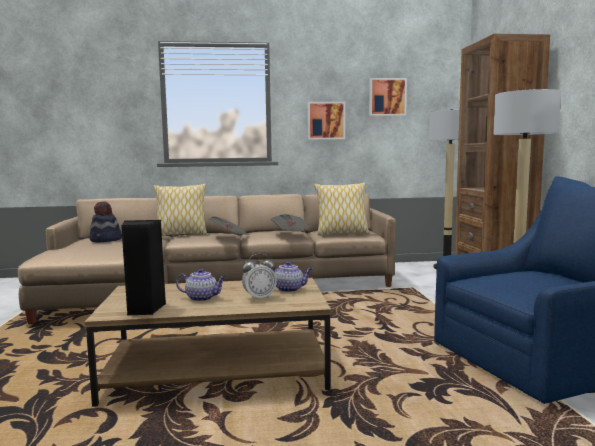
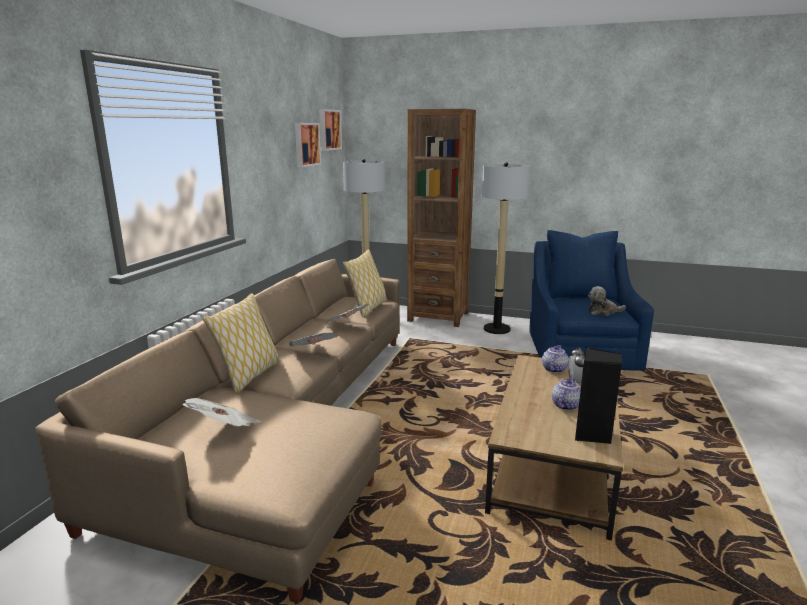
camera: 65 degrees left, 10 degrees up
hat [90,201,122,242] -> newspaper [182,398,262,426]
picture [308,102,345,140] -> picture moved to [319,109,342,151]
none -> plush toy [588,286,626,316]

